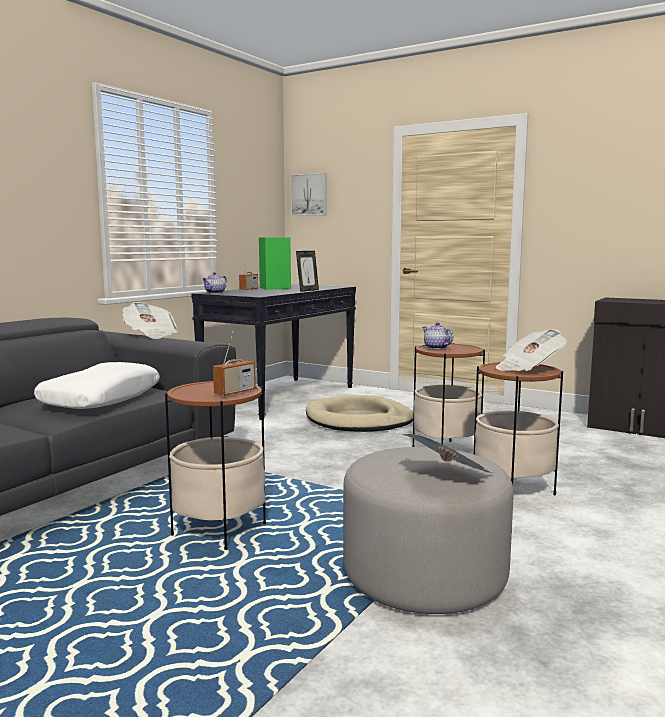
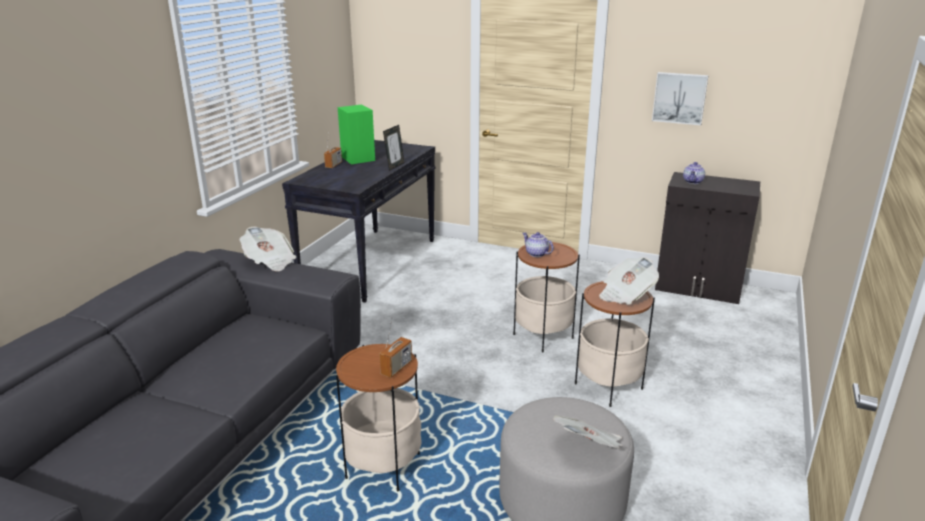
camera: 10 degrees left, 15 degrees up
white pillow [34,362,160,409] -> none
teapot [202,272,227,294] -> teapot moved to [683,162,705,184]
picture [290,173,327,216] -> picture moved to [652,72,709,125]
beige dog bed [306,395,413,432] -> none

